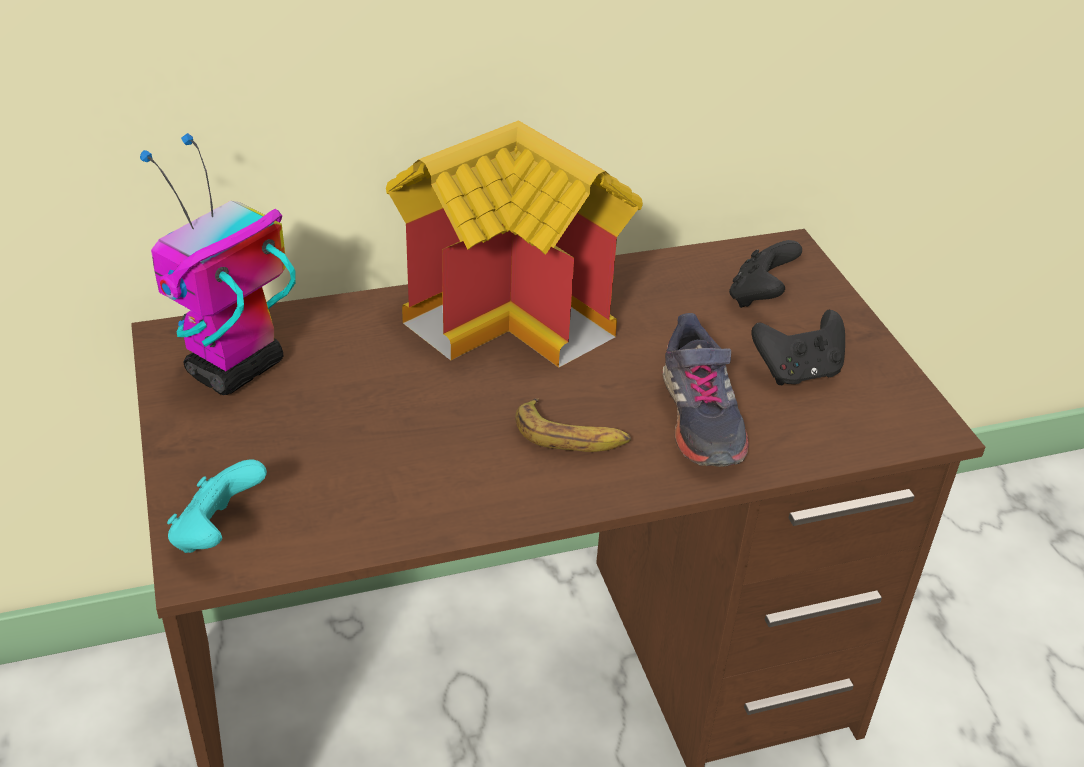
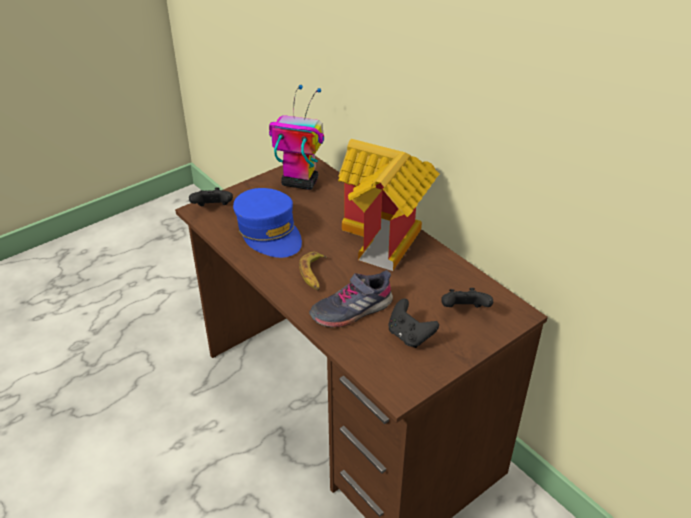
camera: 70 degrees right, 0 degrees up
turquoise game controller [167,459,267,553] -> black game controller [189,187,233,206]
none -> blue cap [233,188,302,258]

